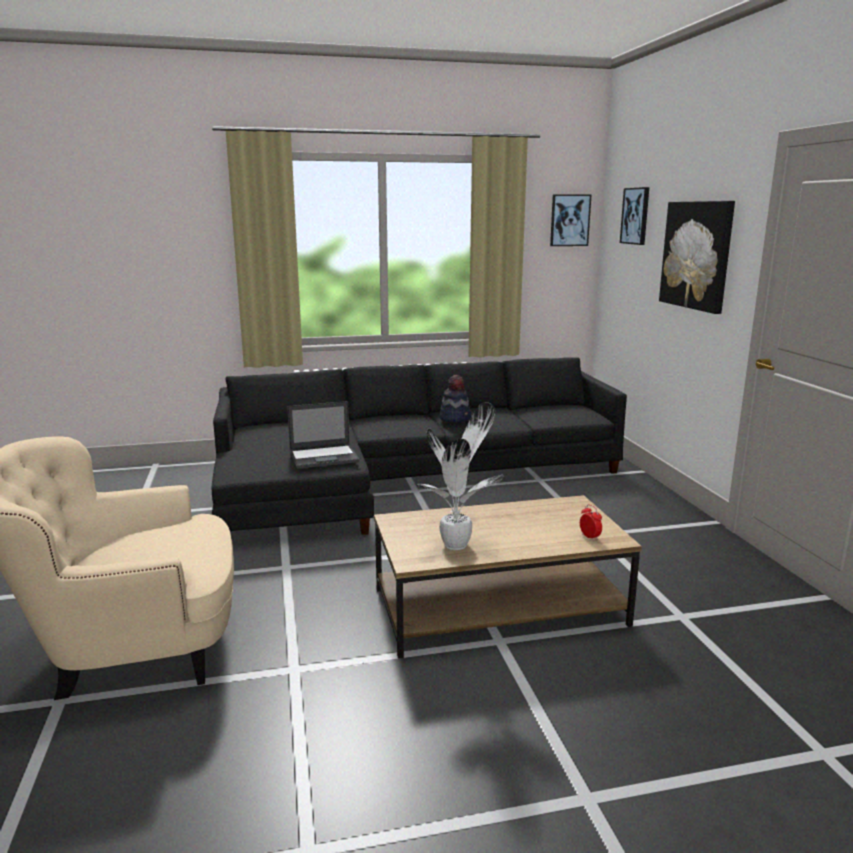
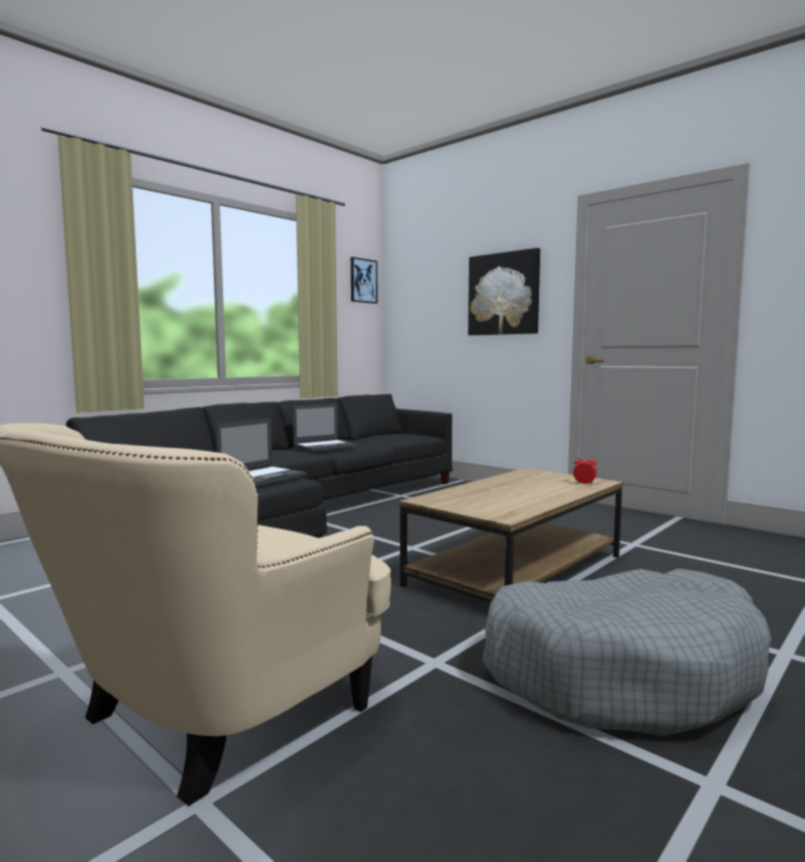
camera: 35 degrees left, 10 degrees down
potted plant [415,402,503,550] -> none
hat [439,375,471,423] -> laptop [293,403,357,451]
picture [620,187,649,245] -> none
none -> grey dog bed [482,569,771,736]

